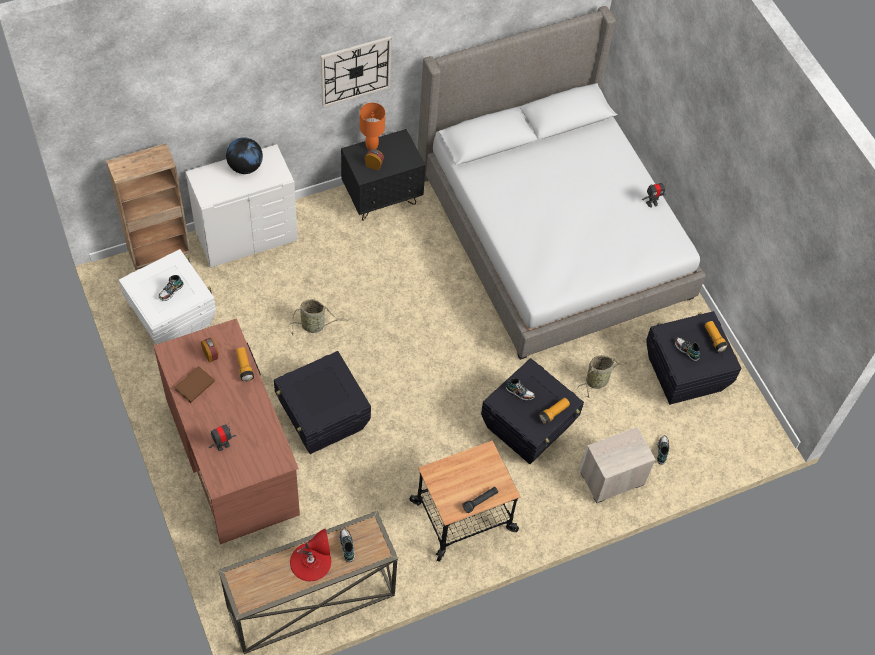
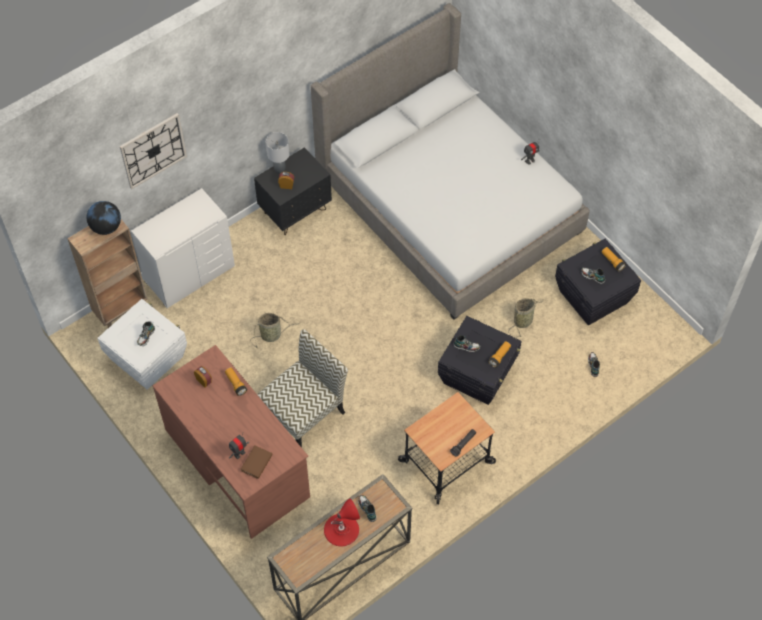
camera: 10 degrees left, 0 degrees up
brown book [174,366,215,403] -> brown book moved to [241,445,273,479]
globe [226,137,263,174] -> globe moved to [87,201,121,235]
black storage box [274,351,371,454] -> chair [257,329,348,448]
wall clock [321,36,392,108] -> wall clock moved to [120,113,187,189]
orange table lamp [360,103,385,150] -> grey table lamp [266,132,289,174]
nightstand [580,427,656,503] -> none

